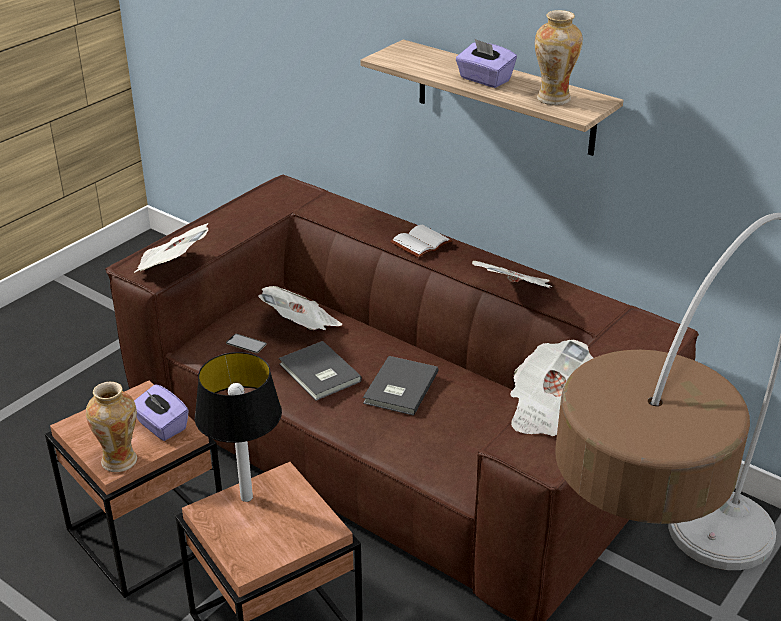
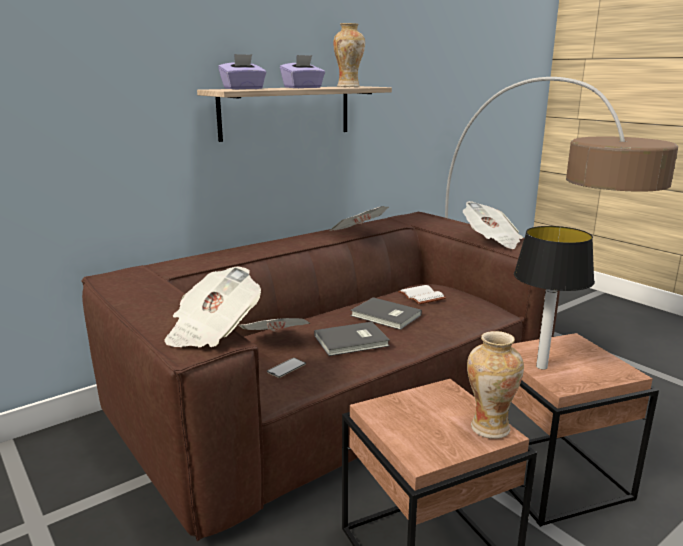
camera: 75 degrees left, 15 degrees down
purple tissue box [134,384,189,441] -> purple tissue box moved to [218,54,267,89]
white book [390,225,452,258] -> white book moved to [398,285,446,304]

